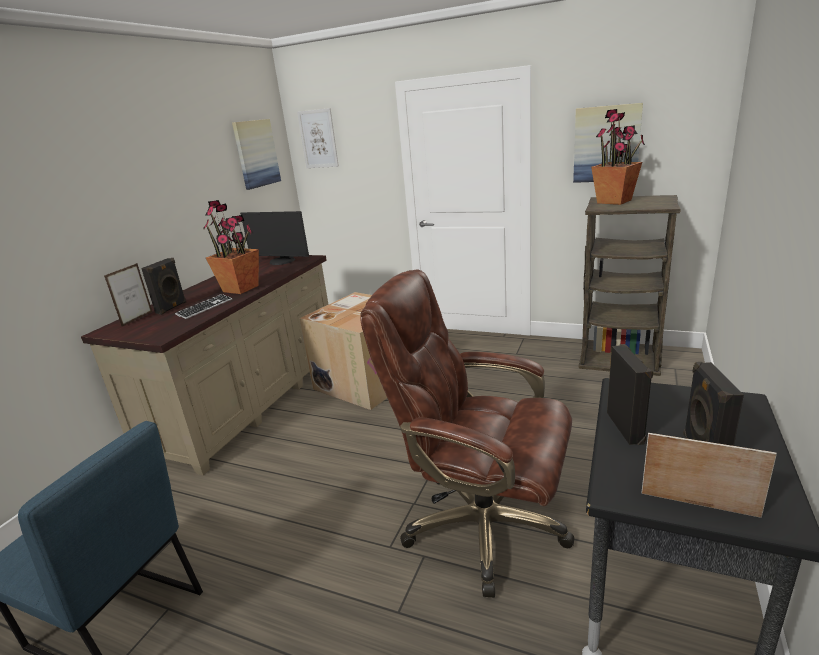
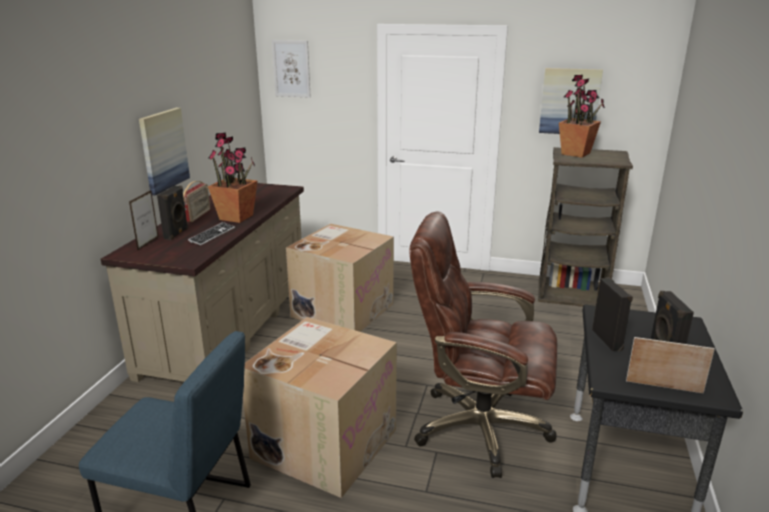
camera: 10 degrees left, 0 degrees up
picture [232,119,281,190] -> picture moved to [139,108,190,195]
monitor [240,211,309,265] -> none
none -> radio [183,181,210,222]
none -> cardboard box [243,317,397,498]

